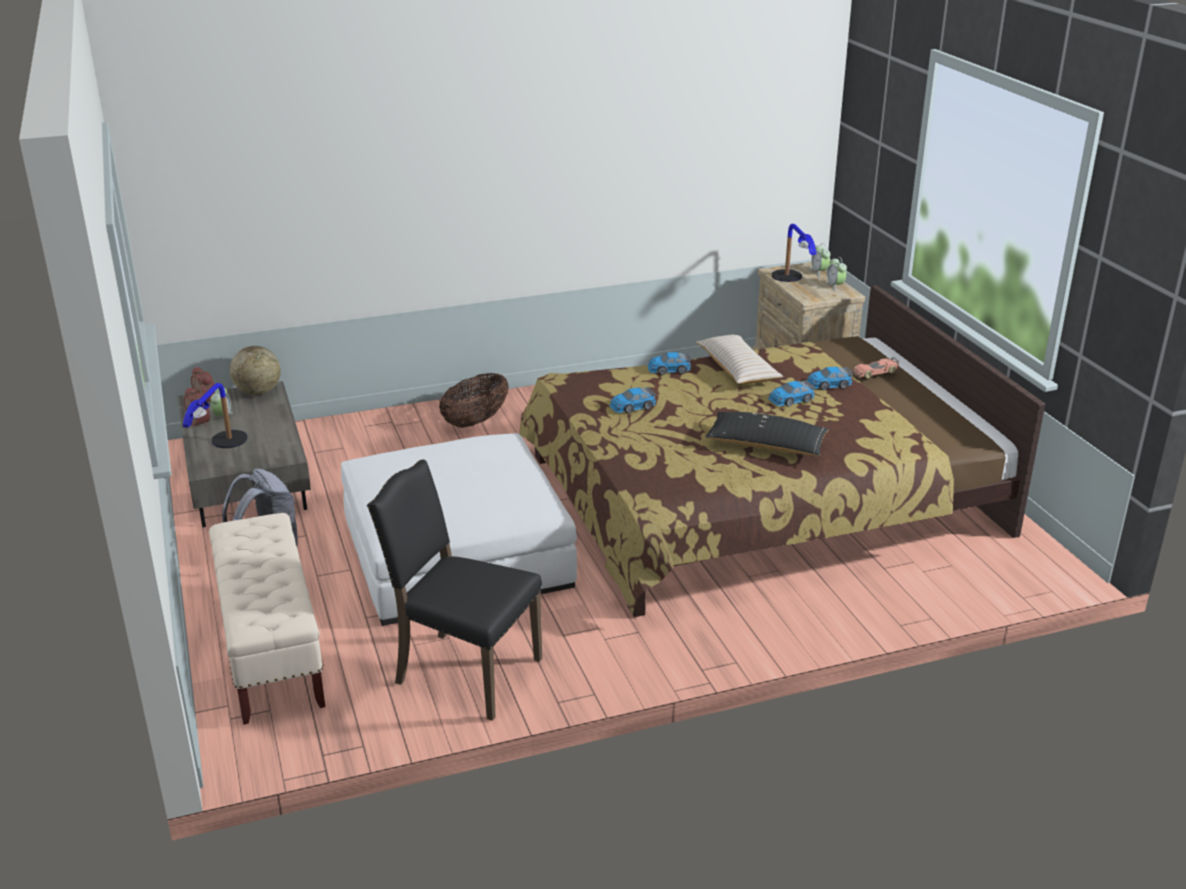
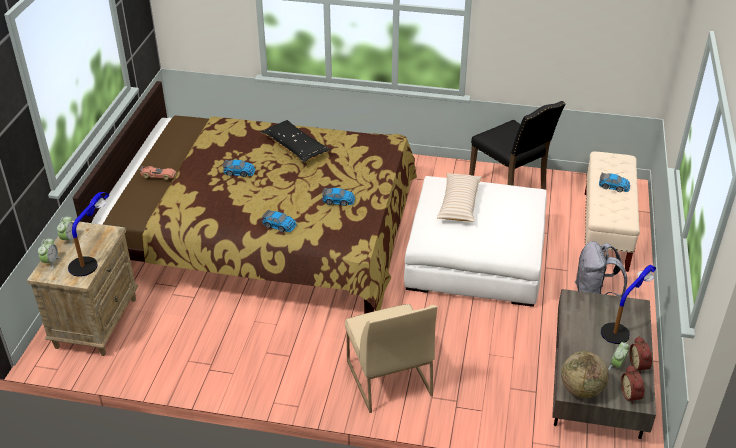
camera: 150 degrees left, 10 degrees up
basket [439,373,509,428] -> beige chair [345,304,437,413]
beige pillow [696,335,783,385] -> beige pillow moved to [437,173,482,222]
toy car [806,367,853,390] -> toy car moved to [599,173,630,192]

